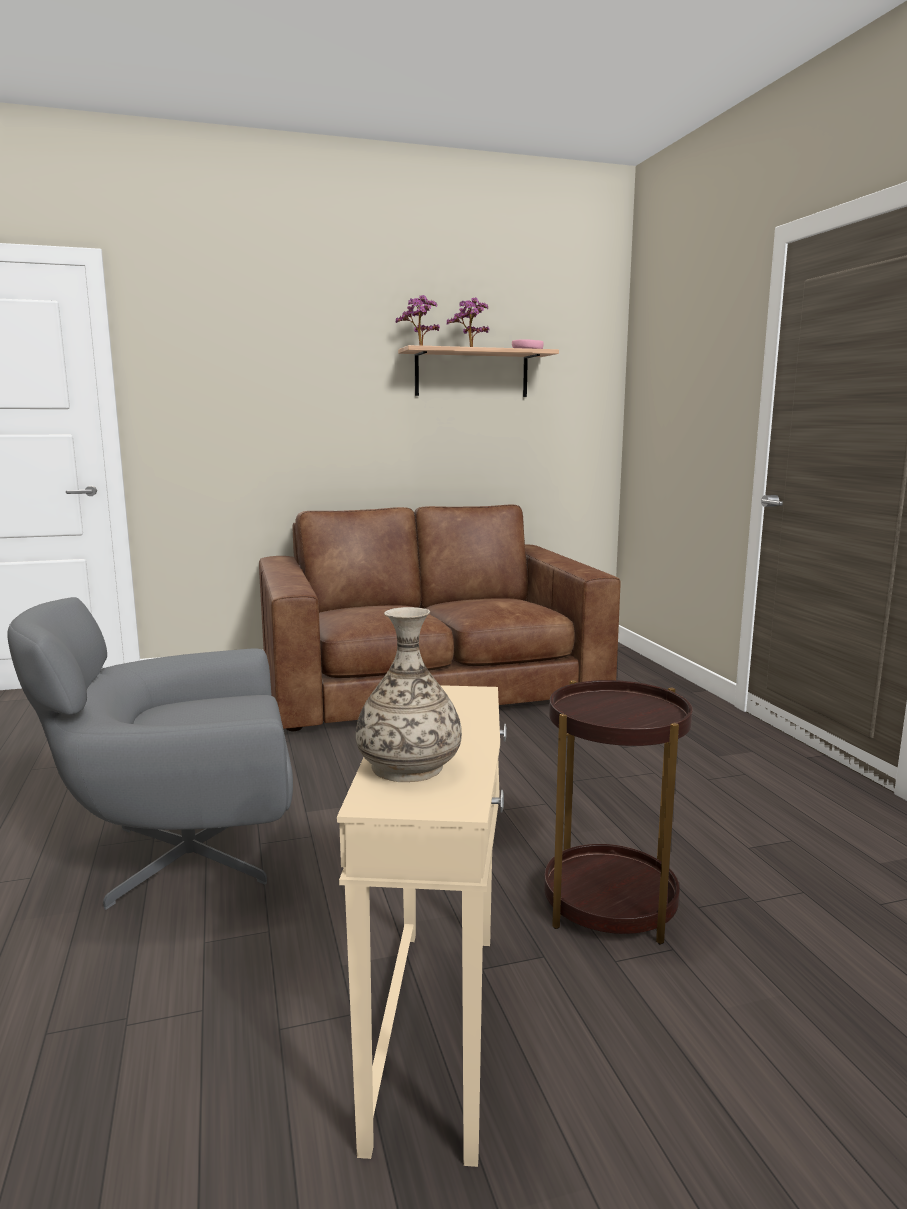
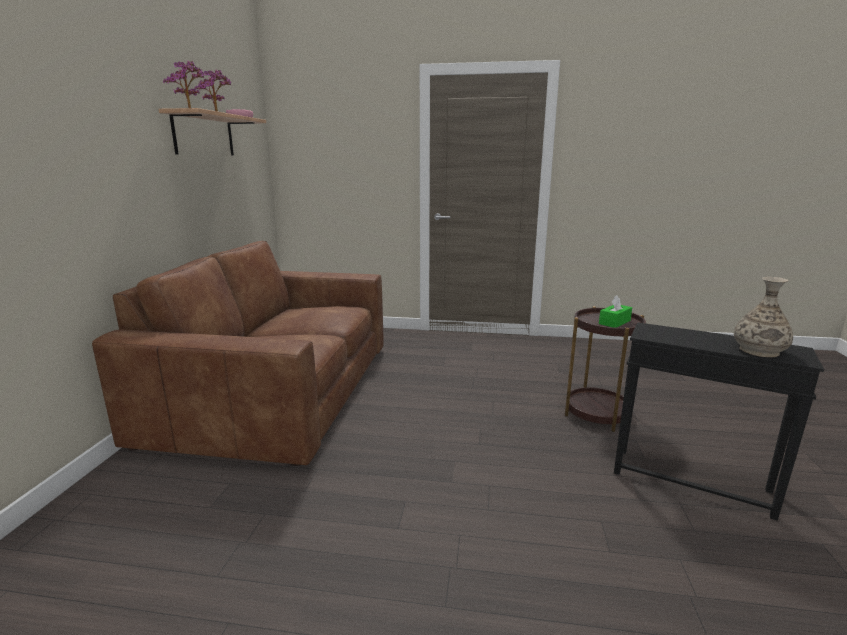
camera: 65 degrees left, 5 degrees up
grey armchair [7,597,293,910] -> none
beige side table [337,685,507,1167] -> black side table [614,322,824,521]
none -> green tissue box [599,295,632,328]

